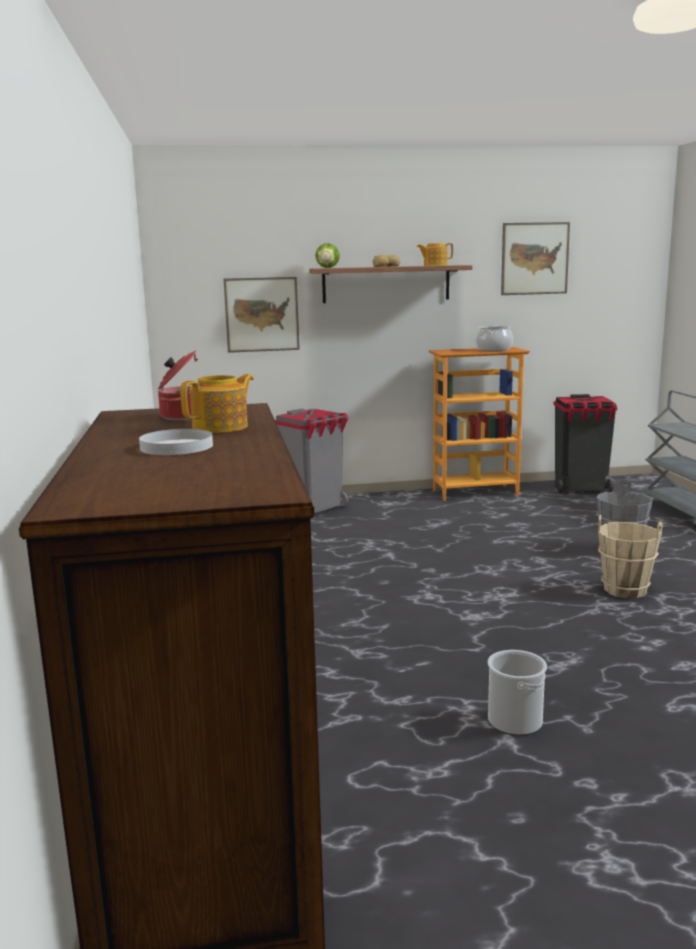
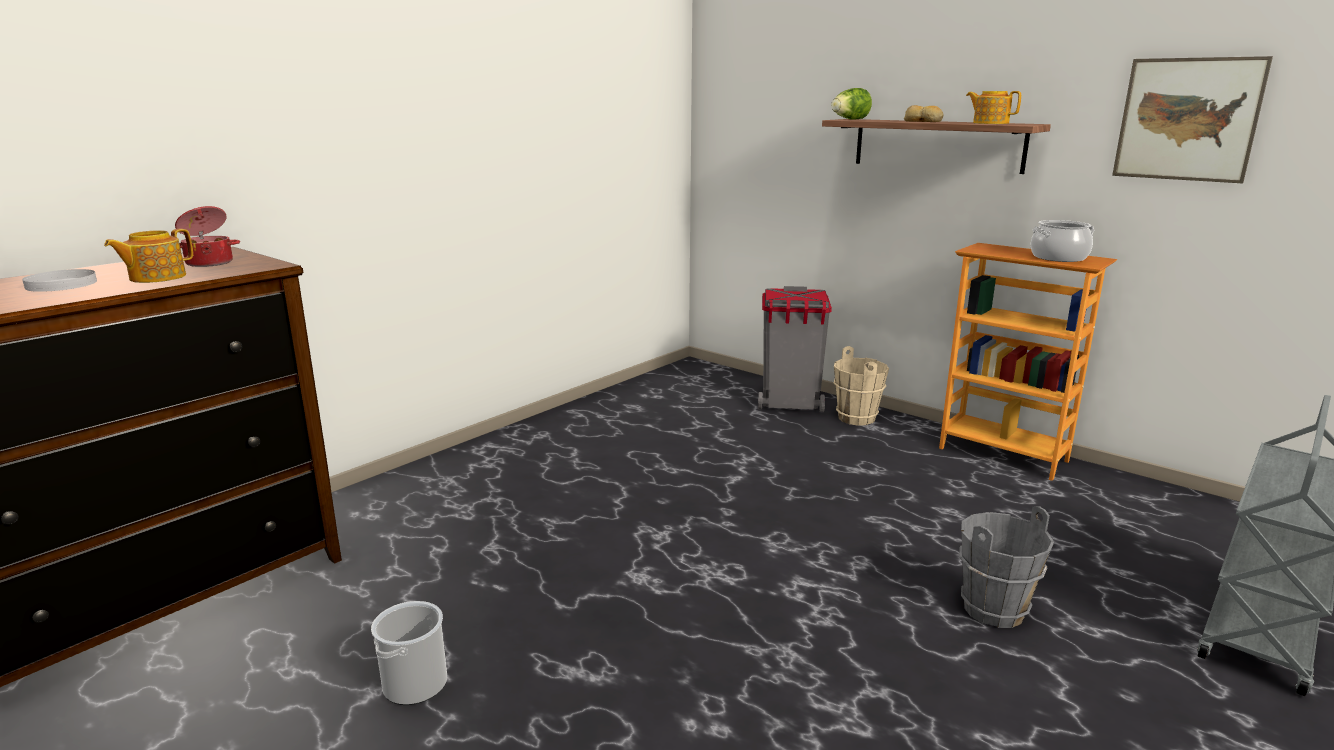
camera: 50 degrees right, 5 degrees up
teapot [180,374,254,433] -> teapot turned 120 degrees clockwise [104,229,193,283]
picture [224,277,300,353] -> none
black trash can [554,394,617,494] -> none
beige bucket [598,515,663,598] -> beige bucket moved to [834,346,889,426]

